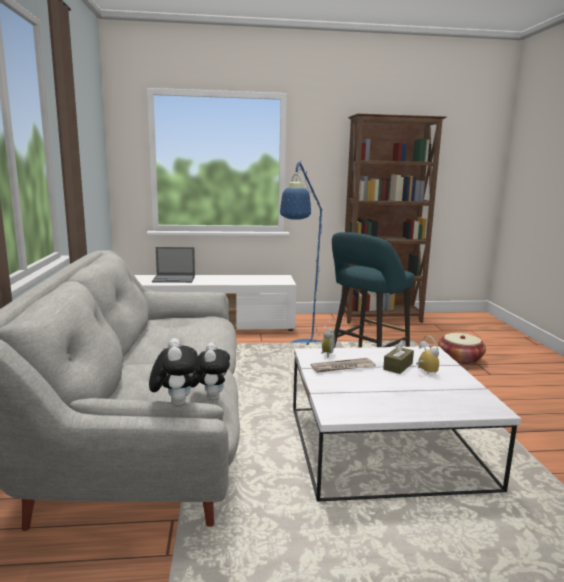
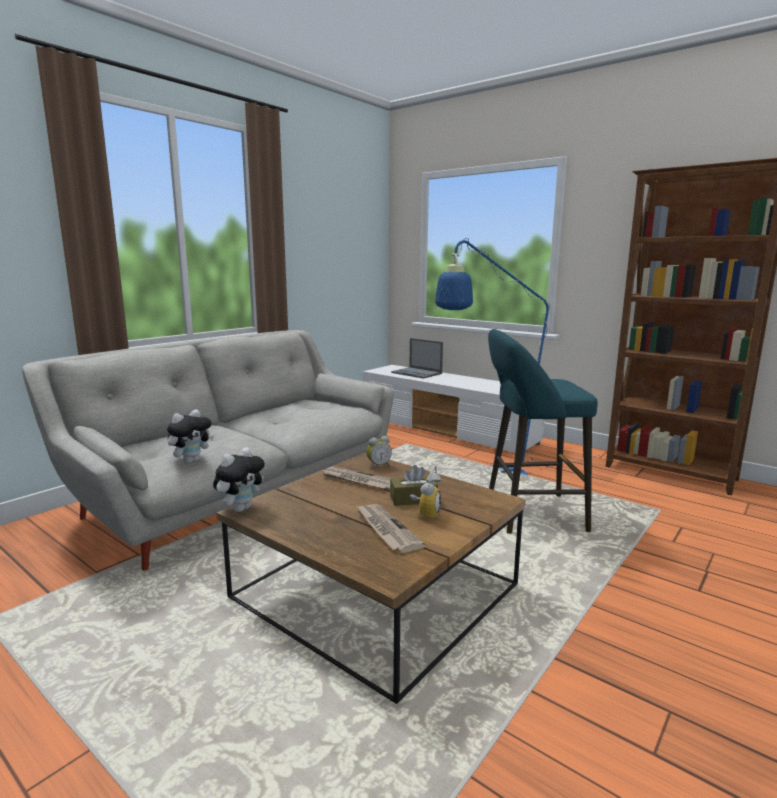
camera: 45 degrees right, 0 degrees up
plush toy [149,338,198,407] -> plush toy moved to [213,447,265,512]
white coffee table [293,346,521,502] -> brown coffee table [216,453,526,704]
basket [438,333,486,365] -> none
none -> newspaper [355,504,426,553]

